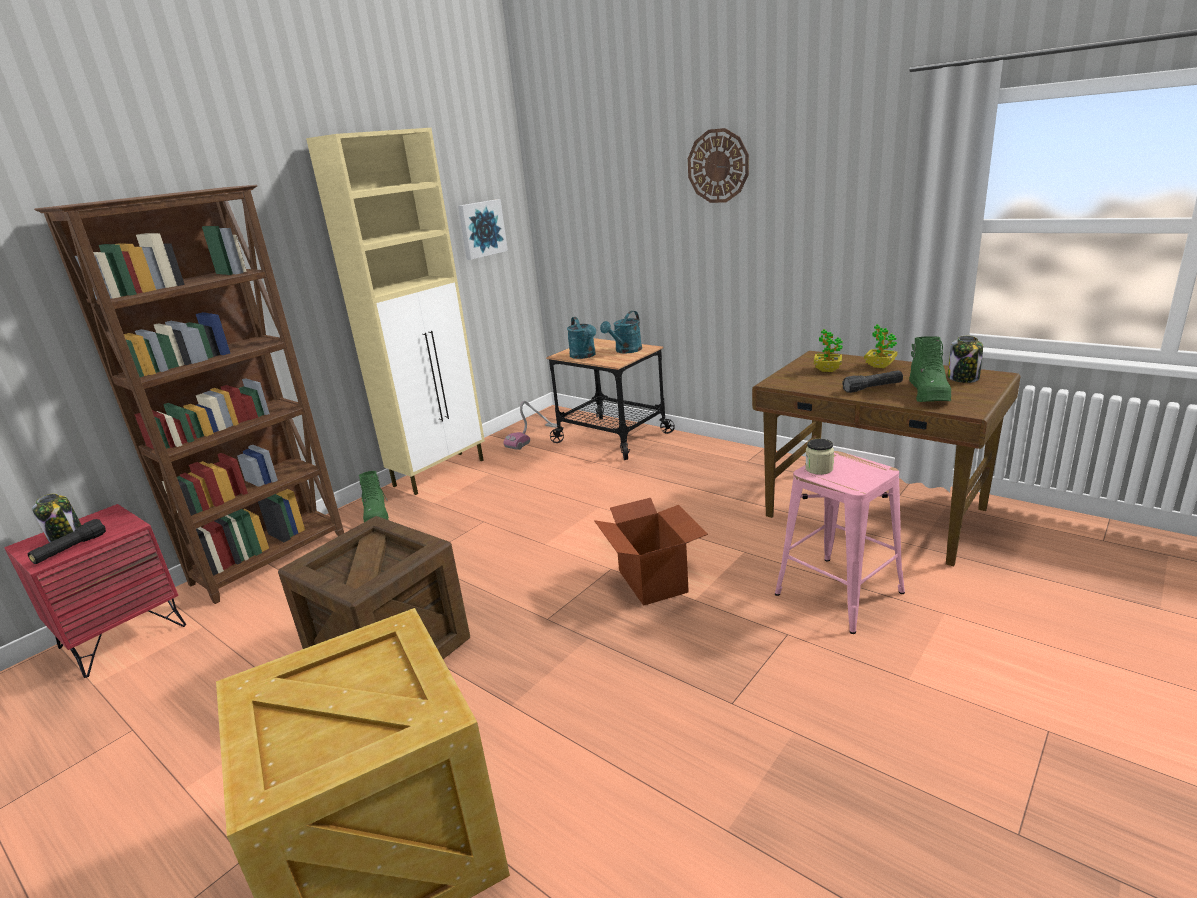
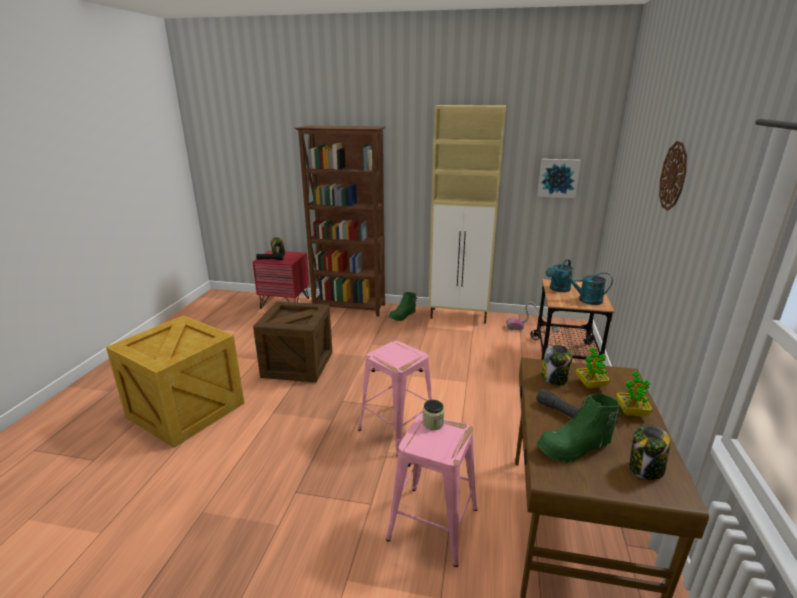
camera: 60 degrees right, 0 degrees up
cardboard box [594,498,708,606] -> pink stool [358,341,432,457]
none -> jar [541,345,572,385]

